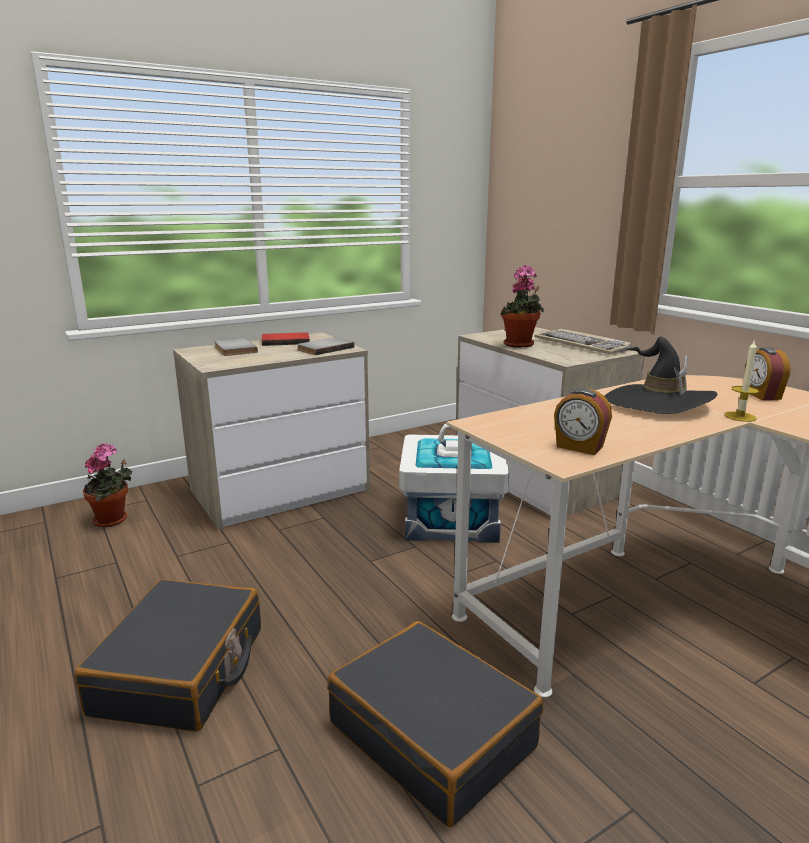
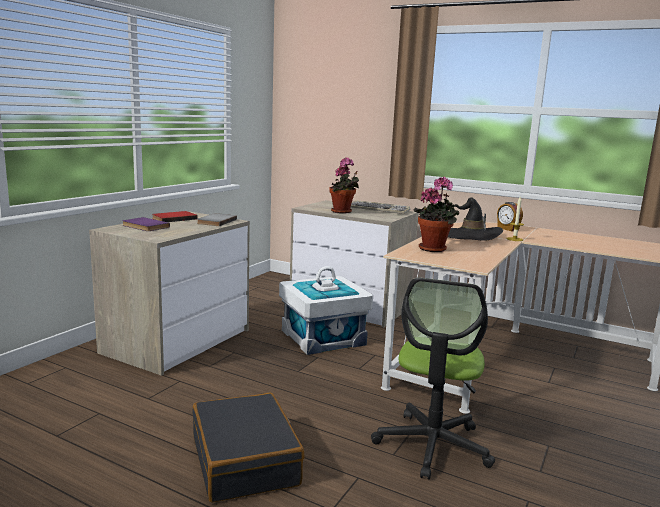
camera: 30 degrees left, 5 degrees down
potted plant [83,443,132,527] -> potted plant moved to [413,177,459,252]
grey book [214,338,258,356] -> purple book [122,217,170,231]
black suitcase [327,621,544,827] -> office chair [371,278,495,480]
alarm clock [554,388,612,455] -> none

